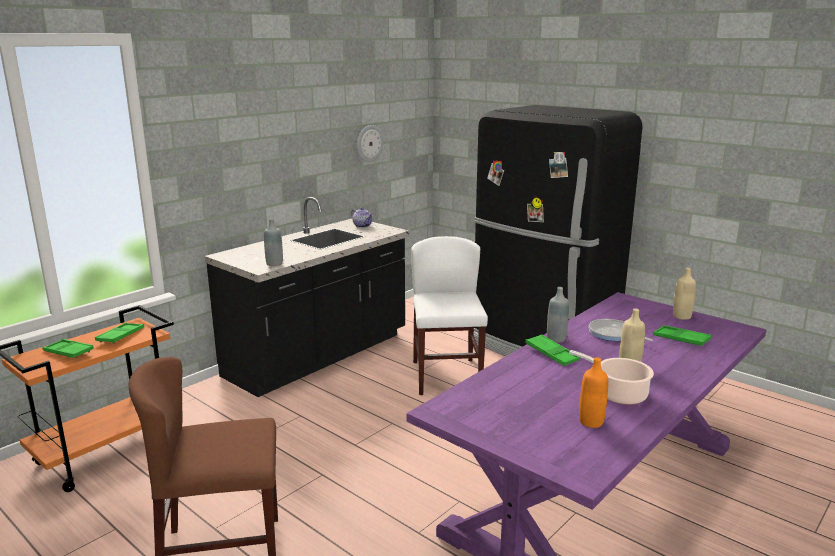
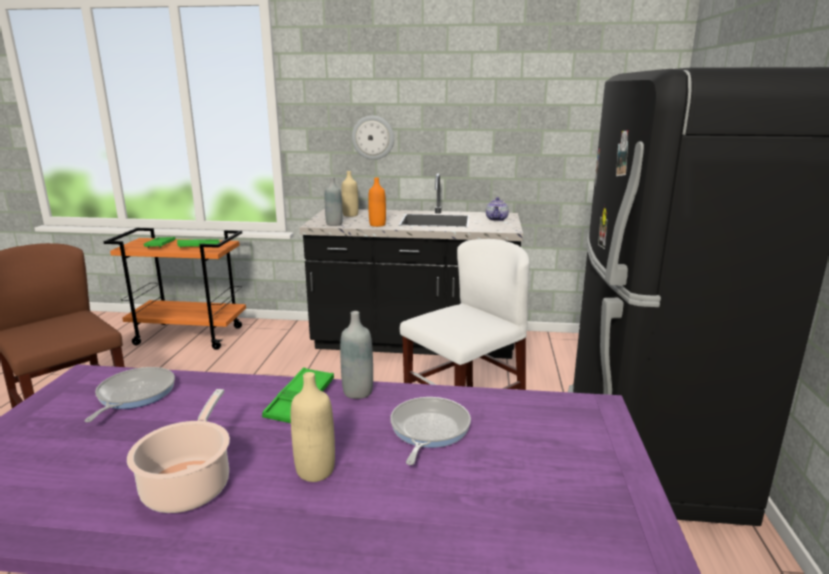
camera: 55 degrees right, 0 degrees up
wall clock [357,125,384,162] -> wall clock moved to [352,115,394,160]
orange bottle [579,357,608,428] -> orange bottle moved to [368,177,386,227]
green tray [653,325,712,346] -> none
beige bottle [673,268,696,320] -> beige bottle moved to [341,171,358,217]
none -> frying pan [85,367,175,422]

